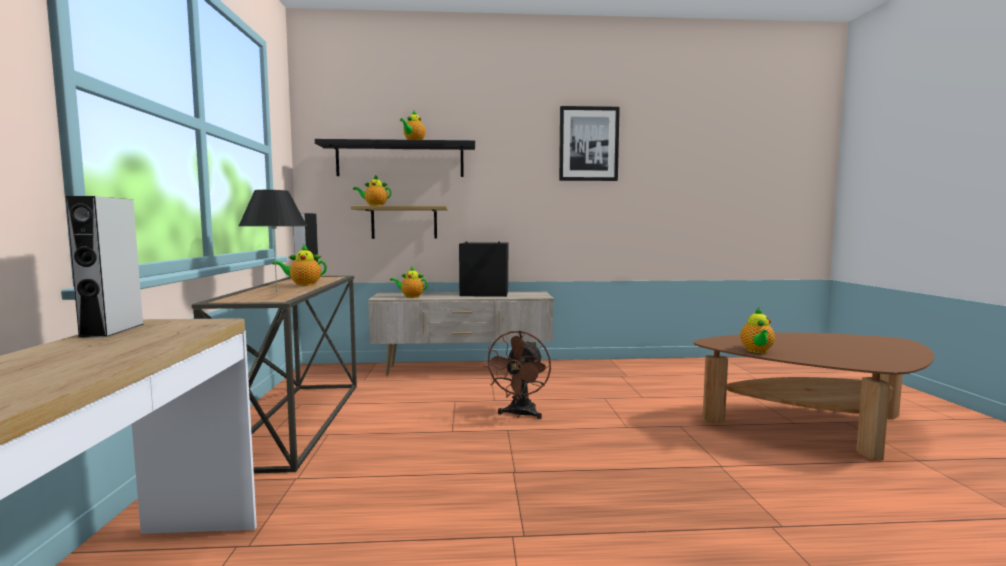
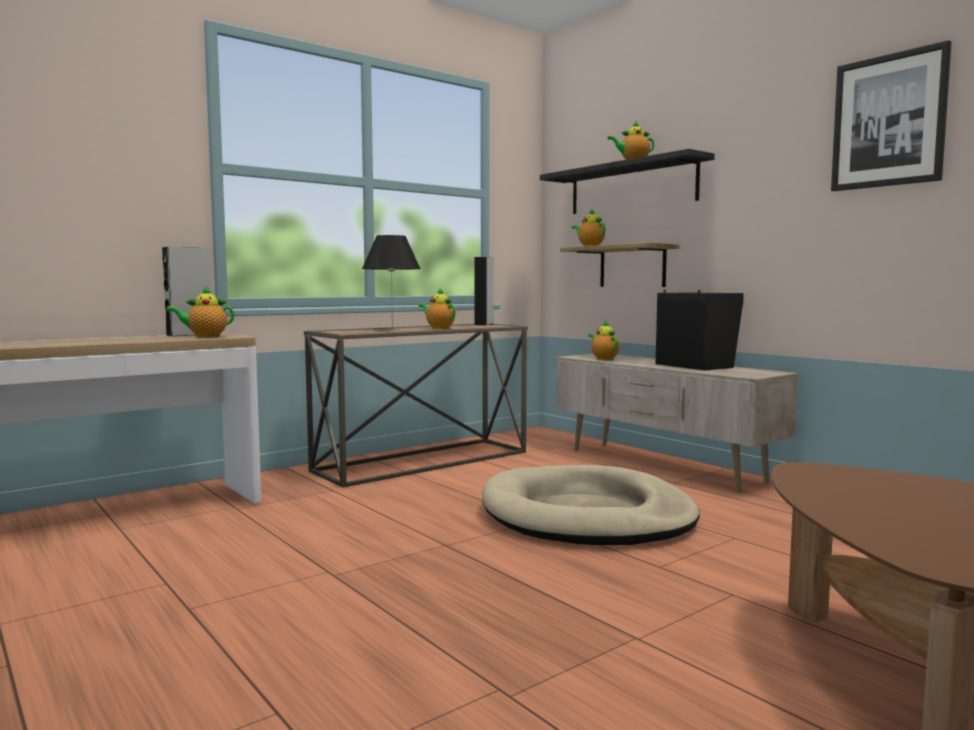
camera: 55 degrees right, 0 degrees up
brown fan [483,331,551,419] -> beige dog bed [482,465,700,545]
teapot [740,307,775,353] -> teapot moved to [166,285,234,338]

